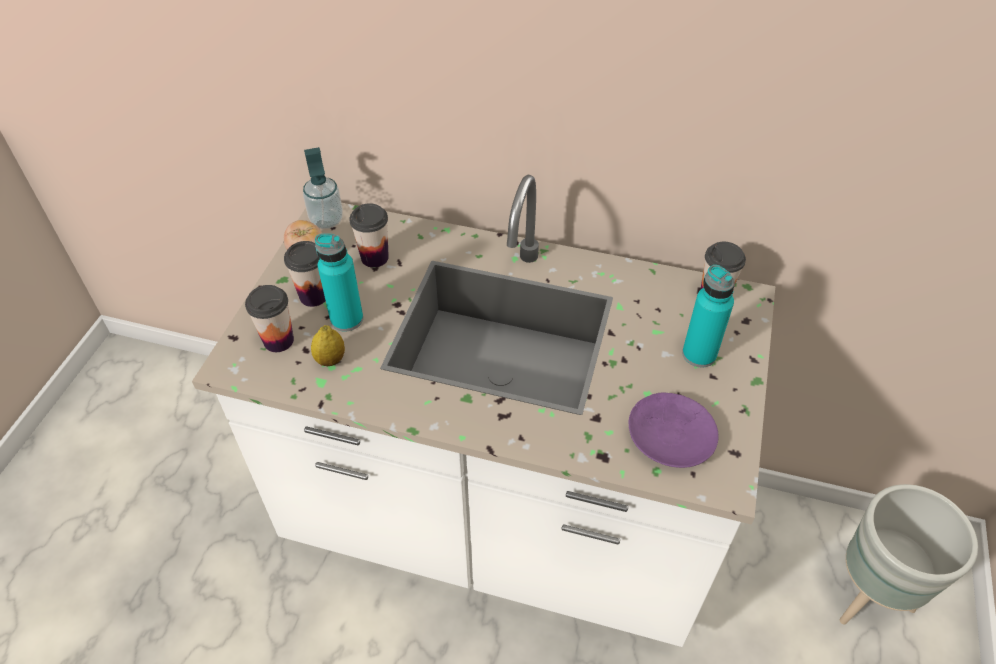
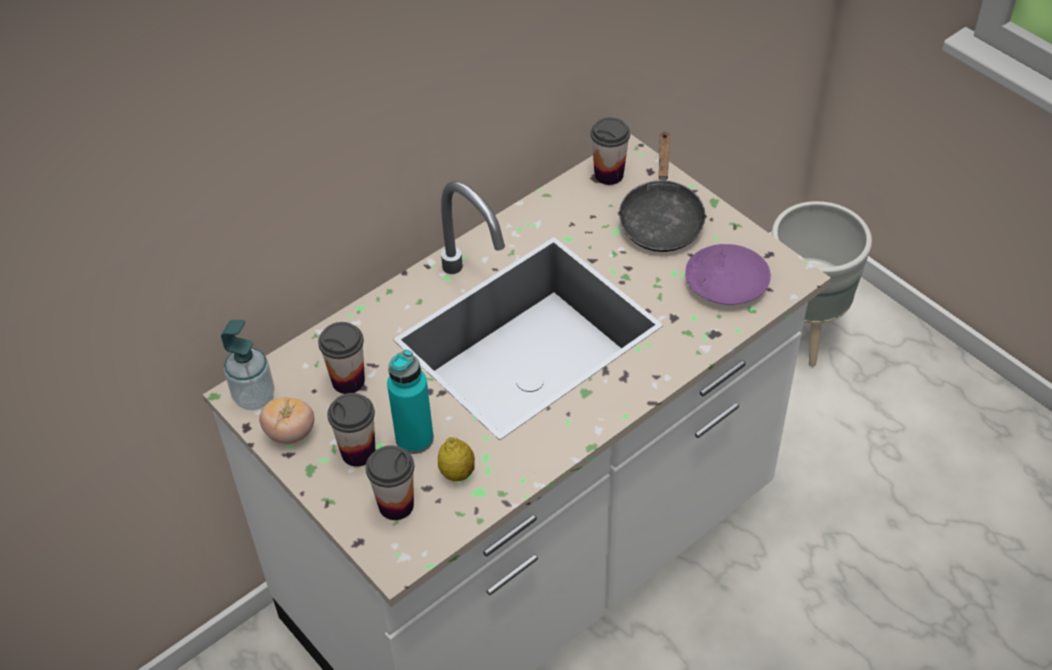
camera: 55 degrees left, 0 degrees up
turquoise bottle [682,265,734,368] -> black frying pan [617,131,707,252]

